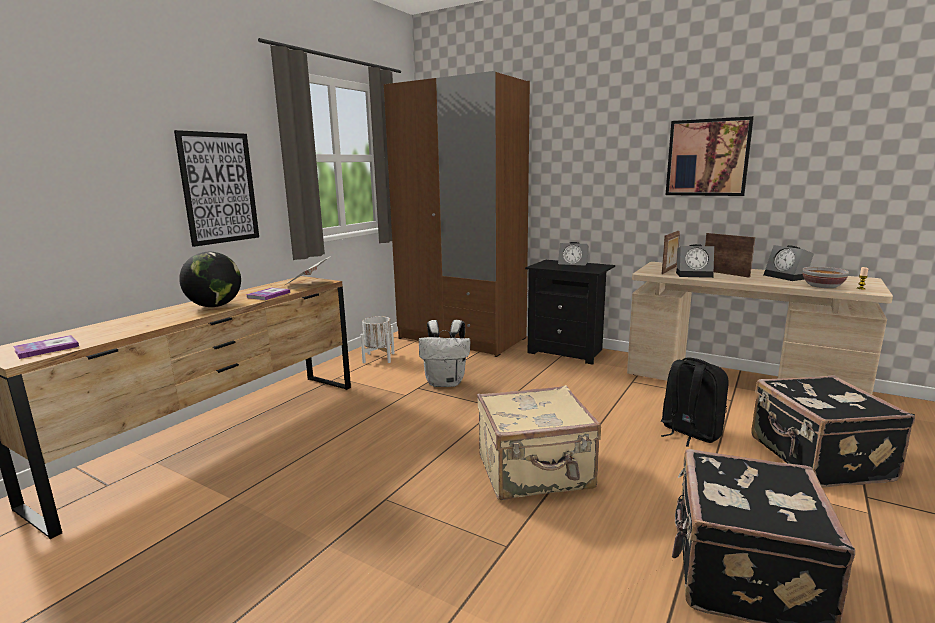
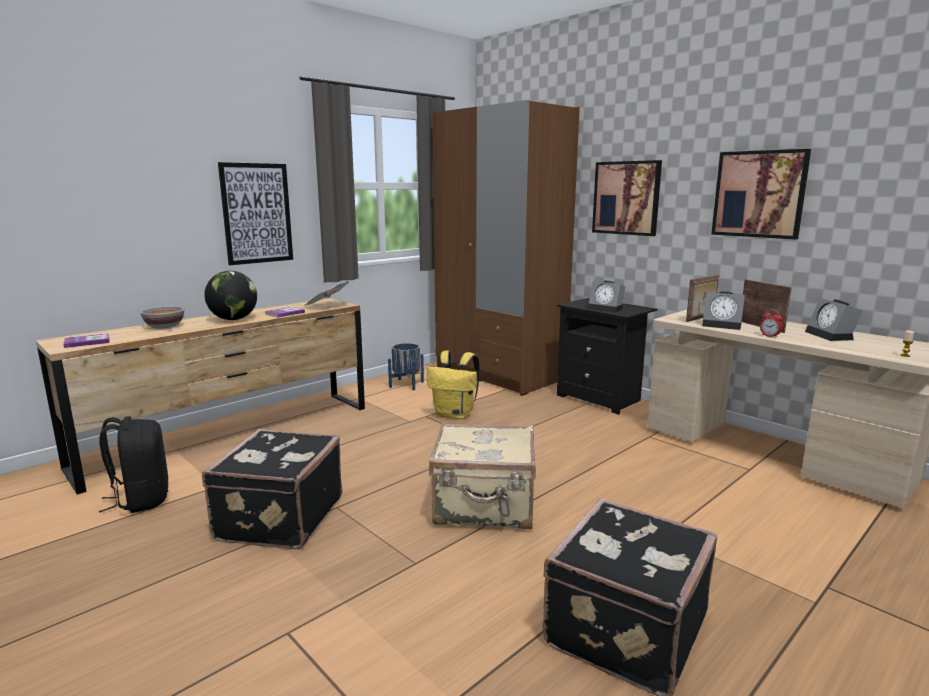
camera: 15 degrees right, 0 degrees up
white planter [360,316,395,363] -> blue planter [388,343,424,390]
white backpack [419,320,470,387] -> yellow backpack [427,350,480,419]
black backpack [661,358,728,447] -> black backpack moved to [99,416,168,513]
black suitcase [751,375,915,487] -> black suitcase moved to [202,429,342,549]
bowl [802,267,849,288] -> bowl moved to [140,306,184,328]
none -> picture [592,160,662,236]
none -> alarm clock [760,309,783,338]

